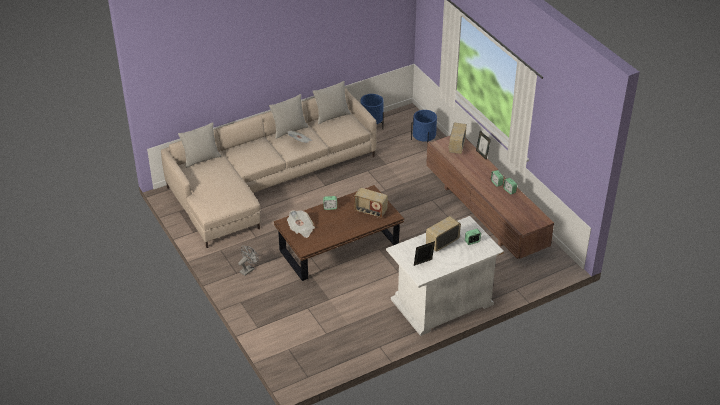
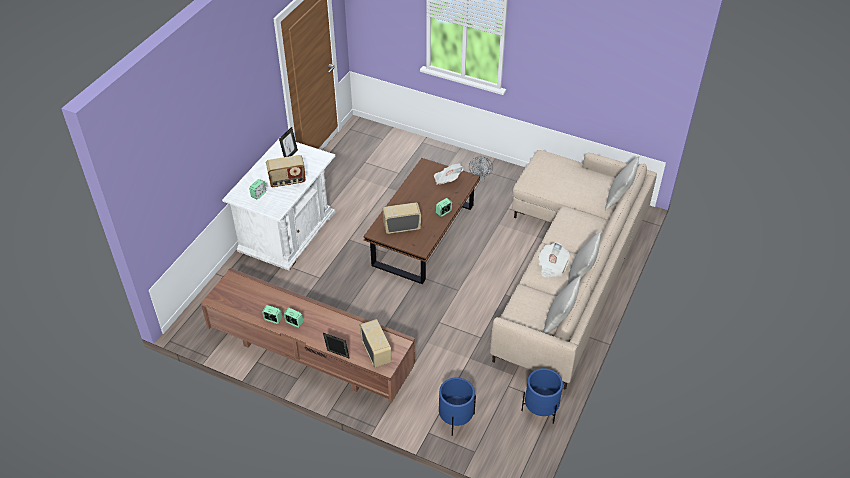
camera: 145 degrees right, 5 degrees up
radio [426,216,461,252] -> radio turned 60 degrees clockwise [266,155,306,187]

